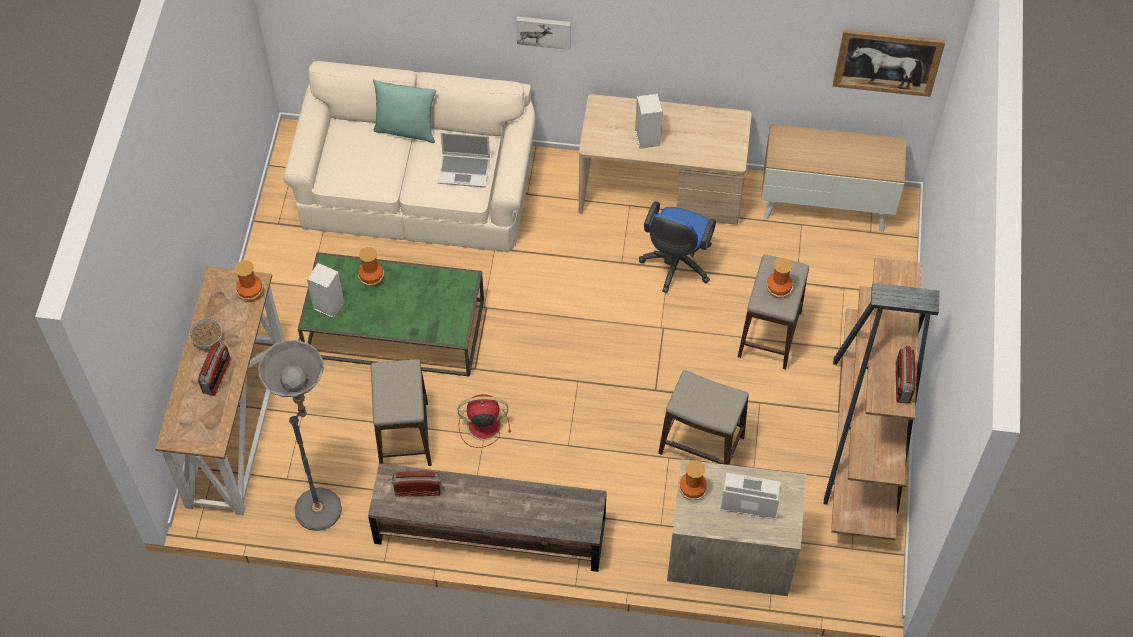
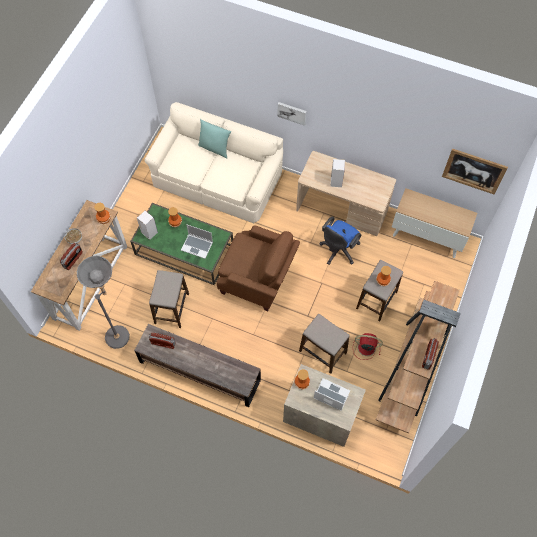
camera: 15 degrees right, 5 degrees up
laptop [438,132,490,188] -> laptop moved to [181,225,213,259]
red fan [458,394,511,448] -> red fan moved to [353,333,383,360]
none -> brown armchair [217,225,300,311]

